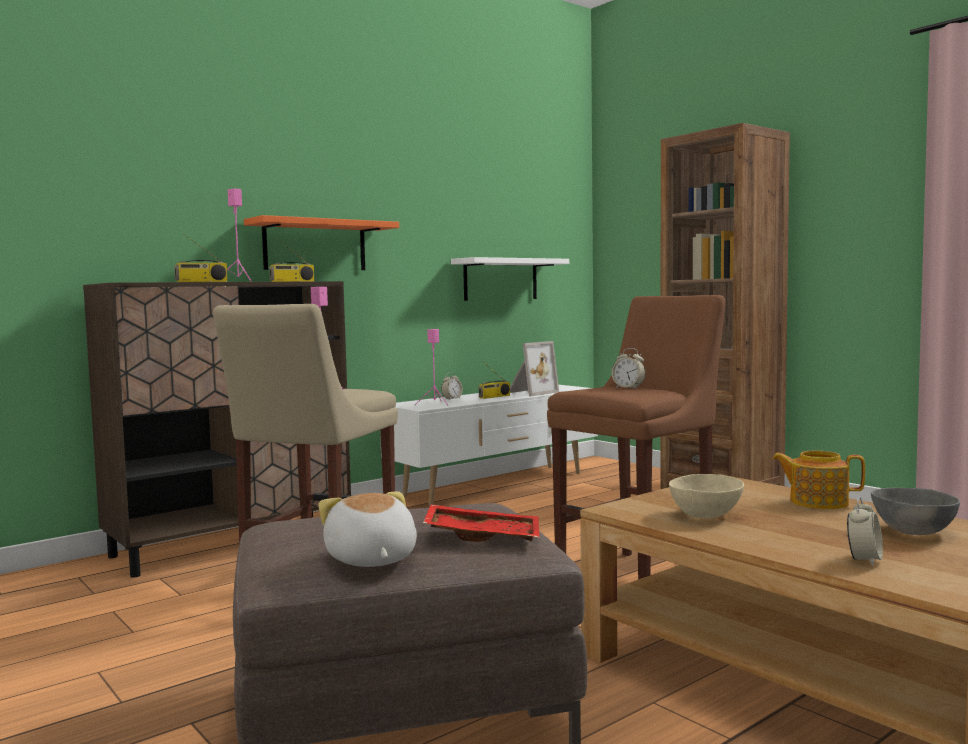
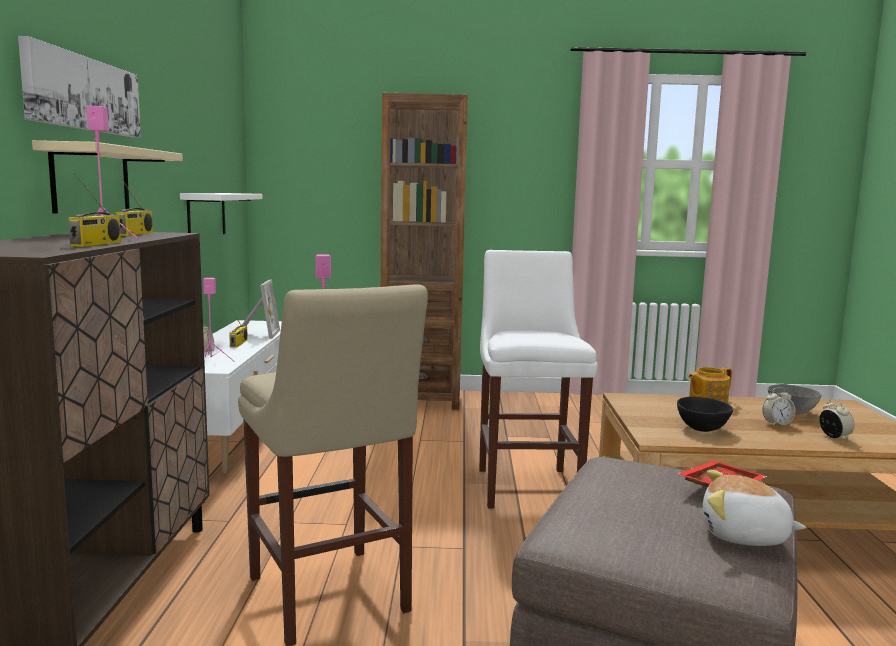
camera: 50 degrees left, 5 degrees up
orange shelf [244,215,399,270] -> beige shelf [32,140,183,214]
brown stool [547,295,725,579] -> white stool [479,250,598,508]
alarm clock [611,348,645,389] -> alarm clock moved to [762,387,796,426]
beige bowl [669,474,744,518] -> black bowl [677,397,733,432]
none -> picture [18,36,141,138]

